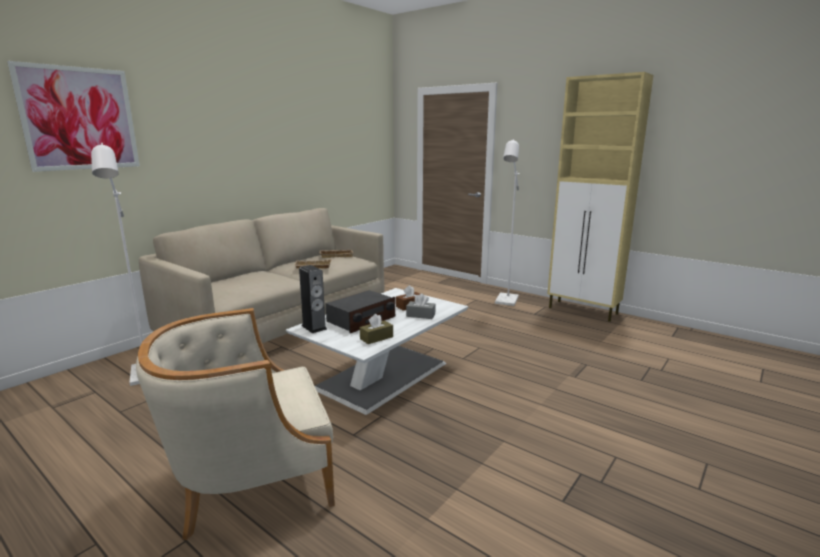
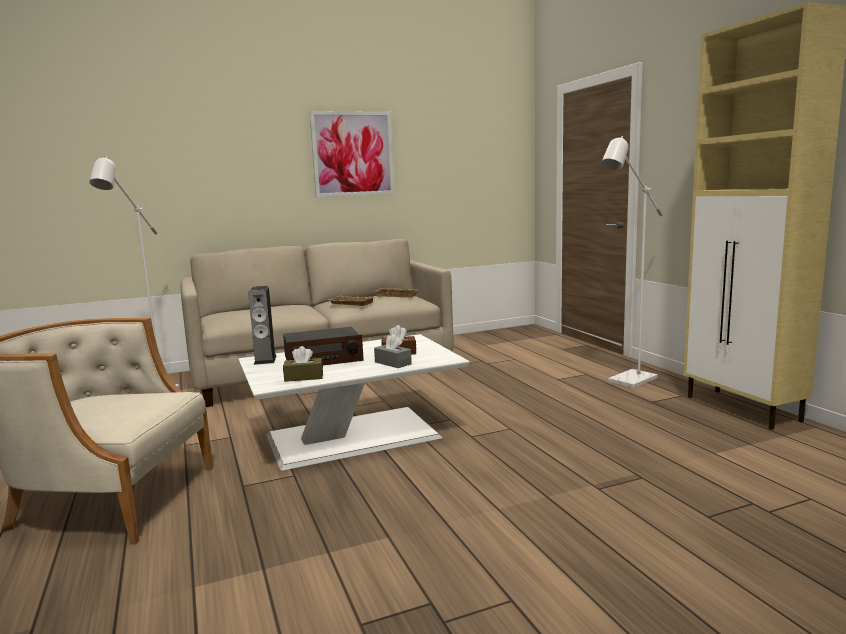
camera: 30 degrees right, 5 degrees down
picture [7,61,140,172] -> picture moved to [310,111,395,197]

